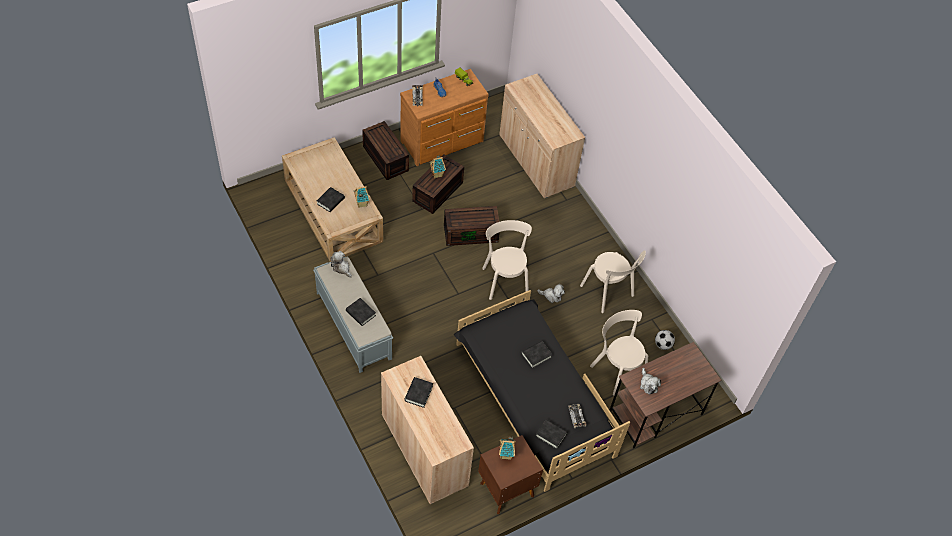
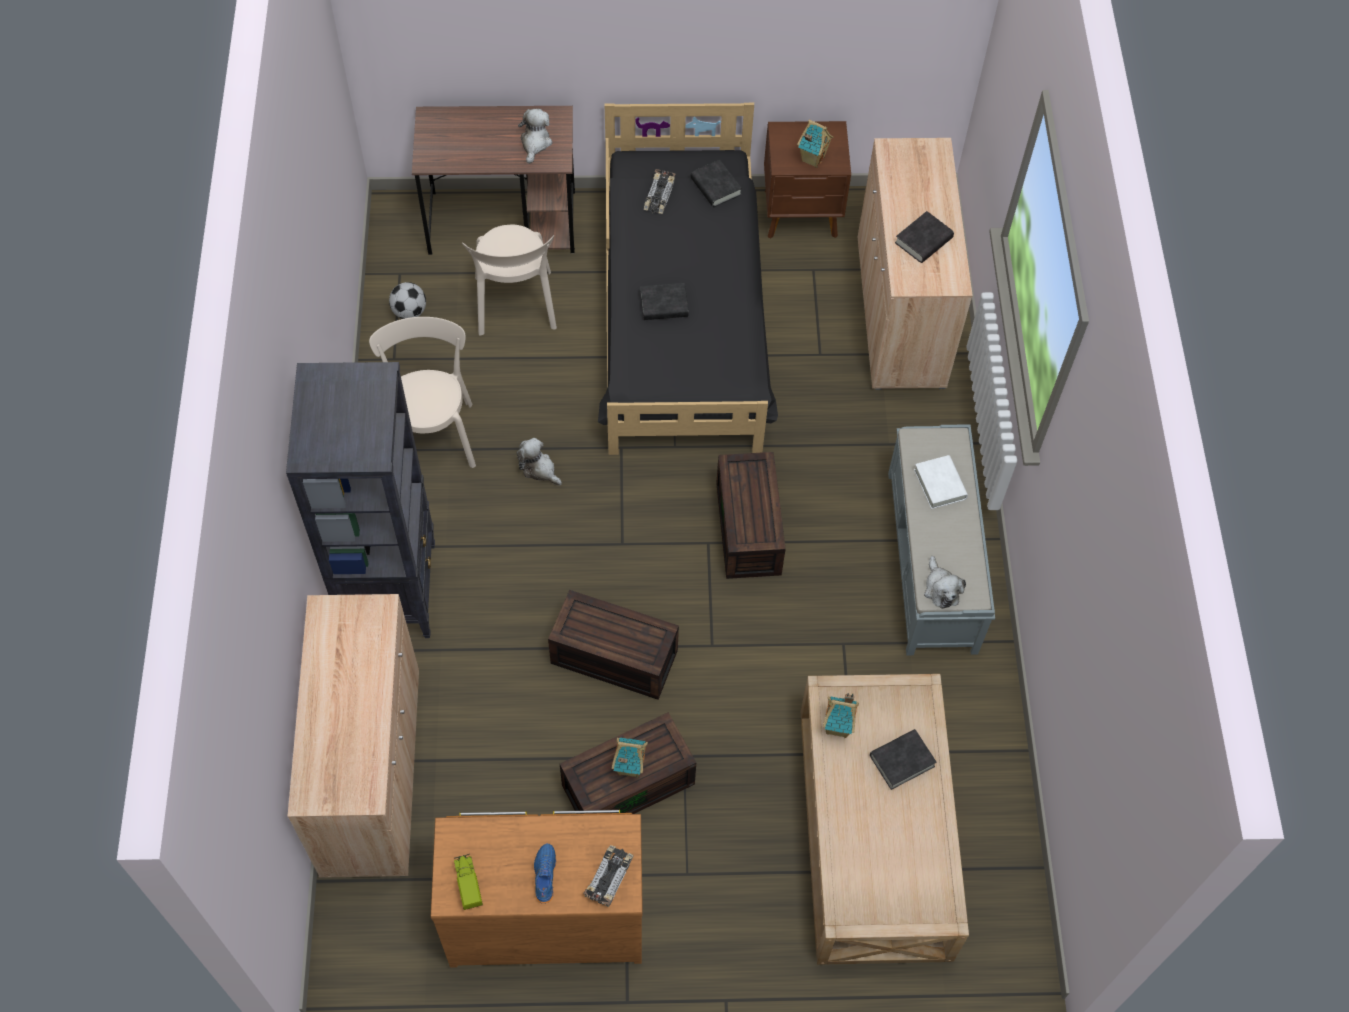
camera: 150 degrees left, 5 degrees up
black book [346,298,376,326] -> white book [914,455,968,509]
brown storage box [362,121,409,180] -> brown storage box moved to [716,452,786,579]
beige chair [482,220,532,300] -> none
none -> black bookcase [286,362,435,638]

